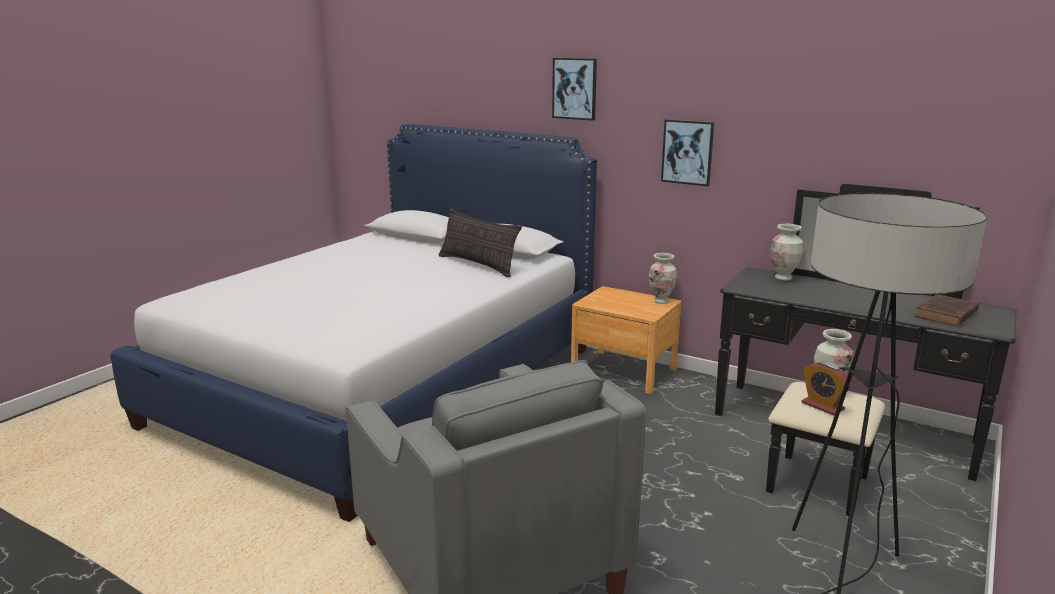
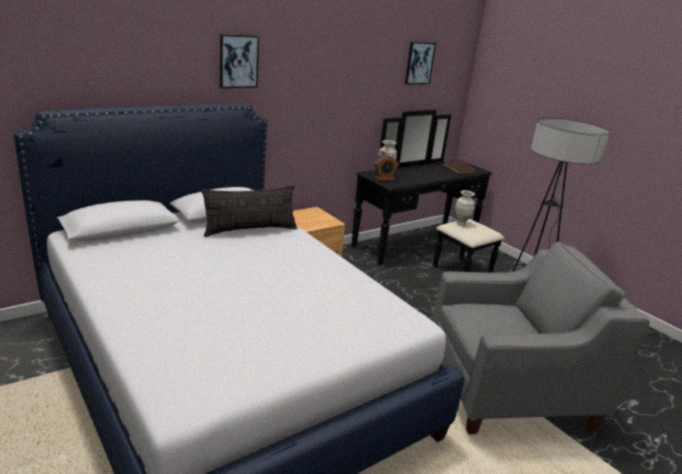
camera: 70 degrees left, 5 degrees up
vase [649,253,677,304] -> none
picture [661,119,714,186] -> picture moved to [405,42,436,84]
alarm clock [801,361,852,415] -> alarm clock moved to [375,156,399,181]

